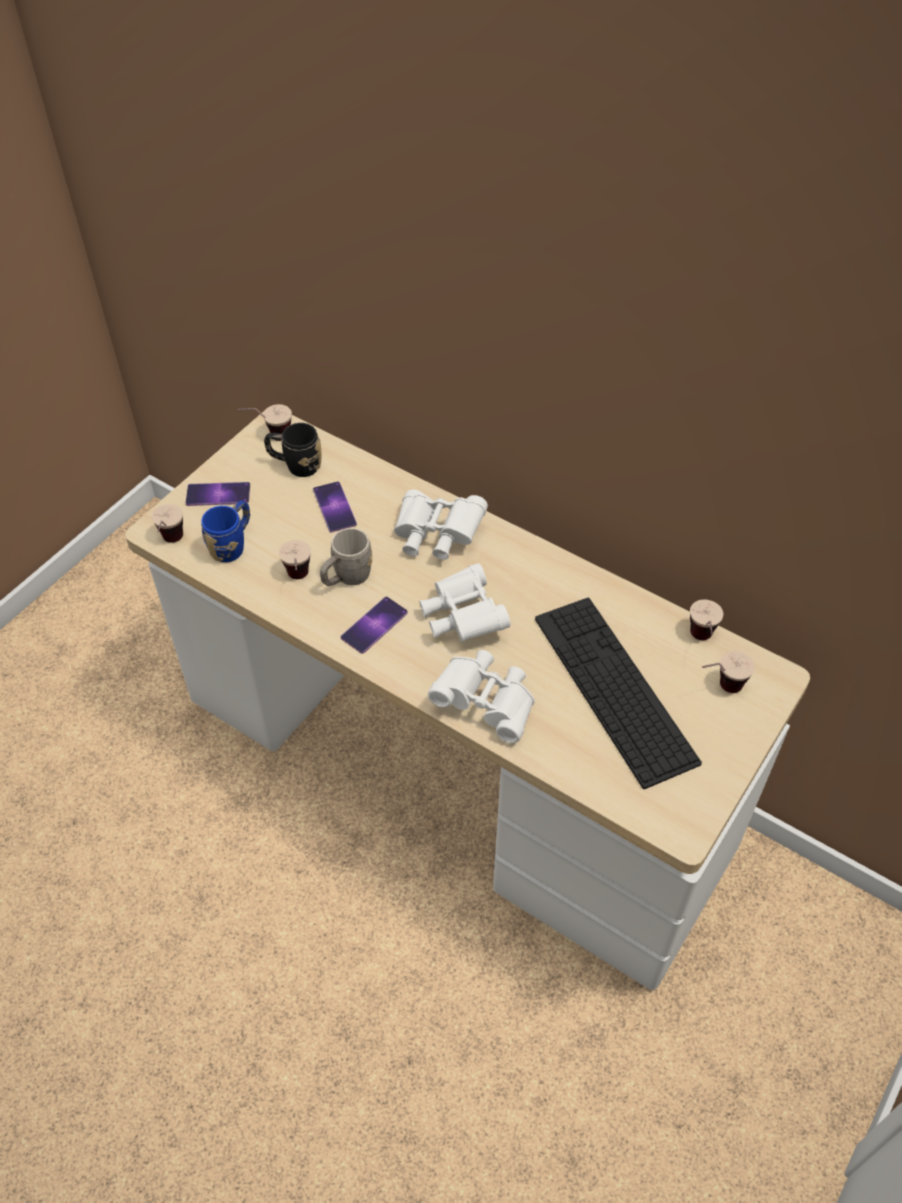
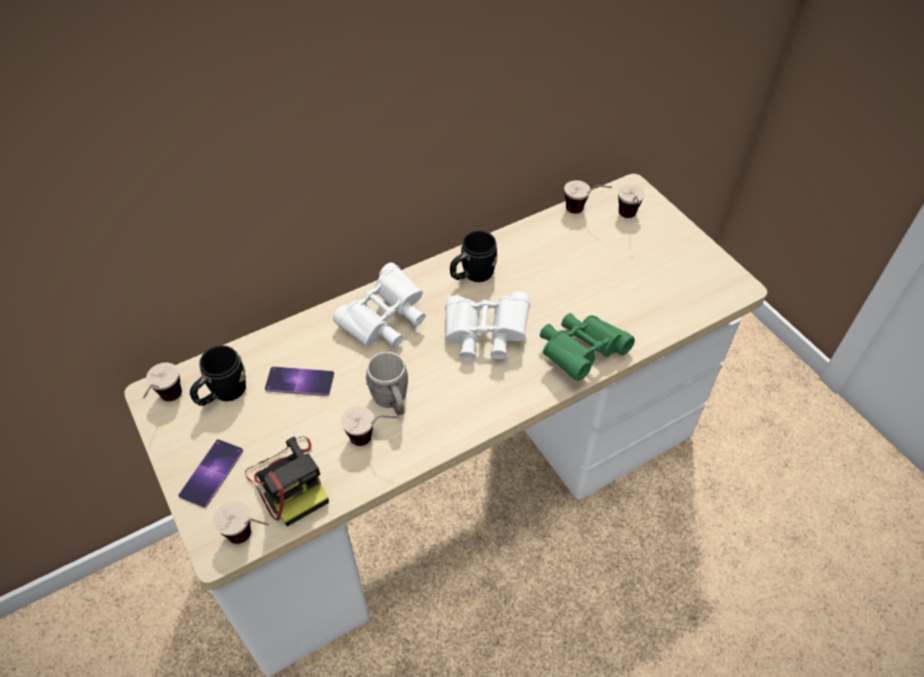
camera: 65 degrees left, 0 degrees up
blue mug [201,500,250,562] -> camera [245,436,329,527]
phone [341,596,408,654] -> none
white binoculars [428,650,535,743] -> green binoculars [540,313,635,381]
keyboard [535,597,702,789] -> none
none -> black mug [450,231,498,282]

